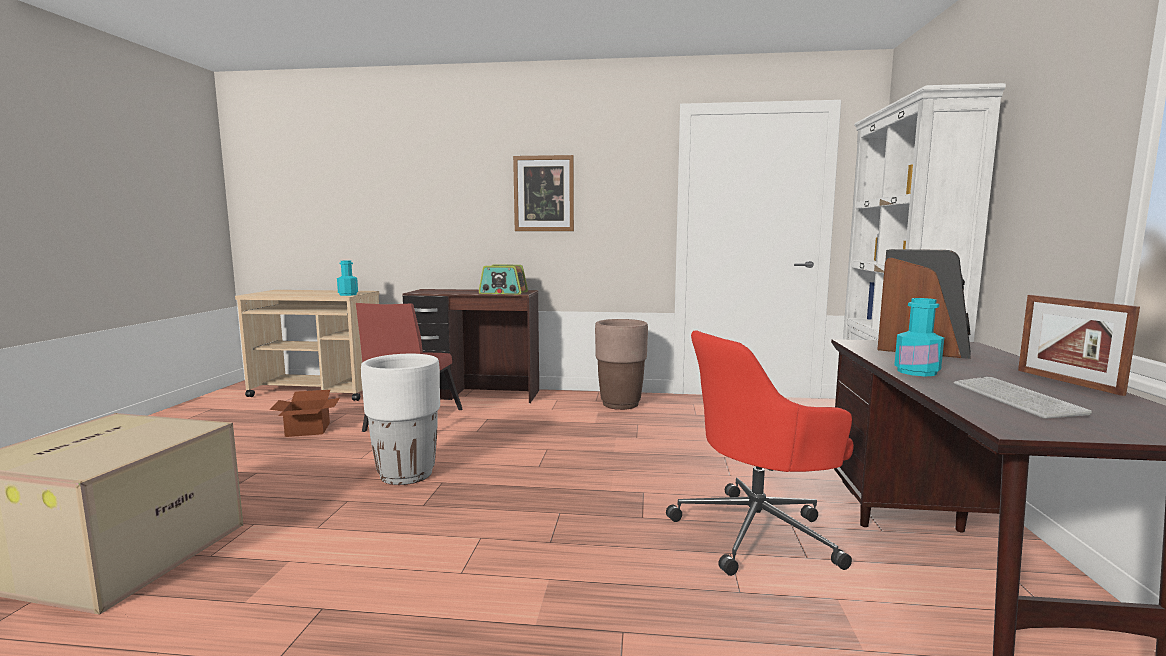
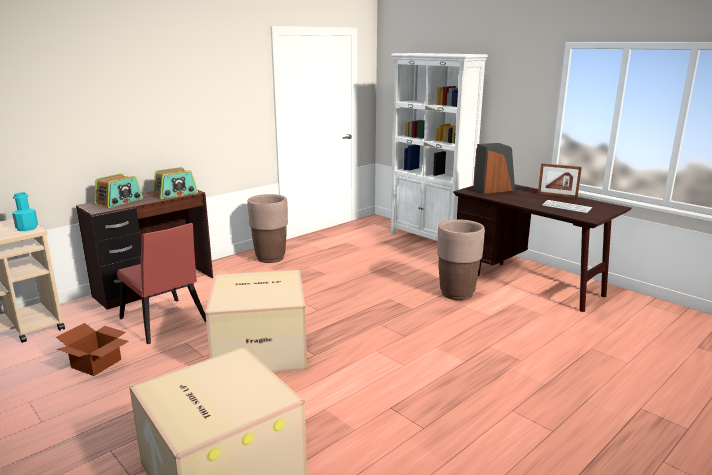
camera: 50 degrees left, 10 degrees up
white planter [361,354,440,485] -> cardboard box [205,269,307,373]
picture [513,155,574,231] -> none
red office chair [666,330,854,576] -> brown planter [437,219,485,300]
turquoise bottle [894,298,944,376] -> none
none -> radio [94,174,143,208]

